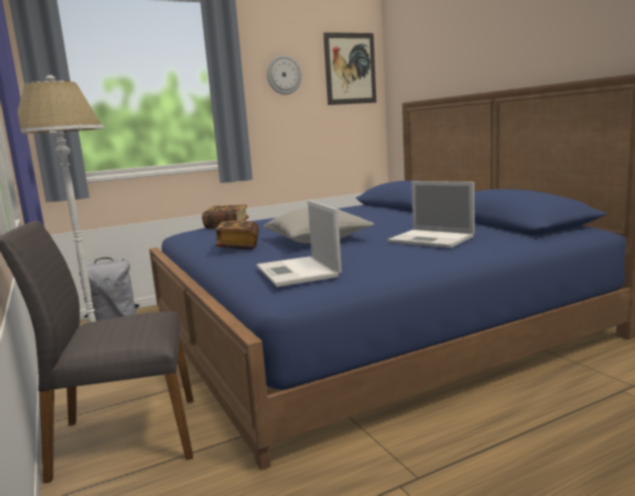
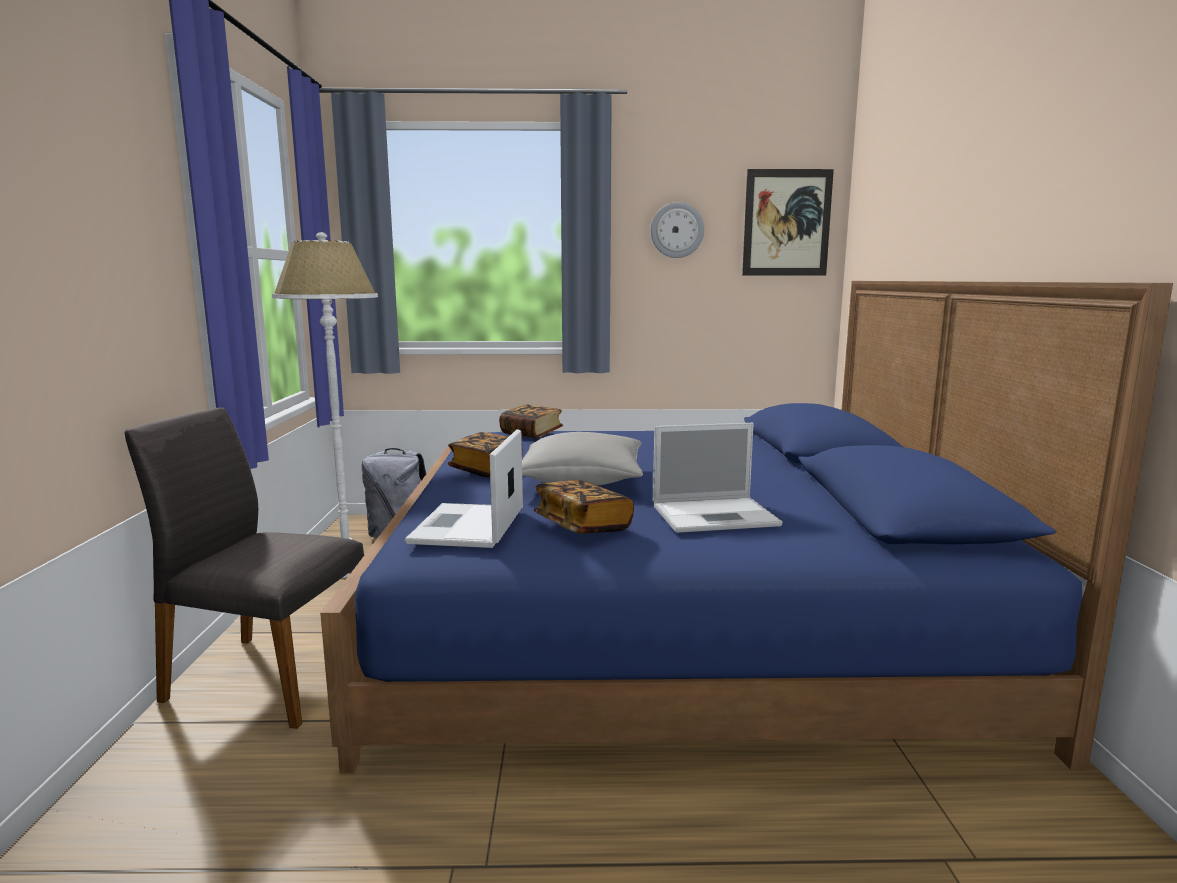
camera: 25 degrees right, 0 degrees up
laptop [388,181,474,248] -> laptop turned 75 degrees counterclockwise [653,423,782,533]
none -> book [534,480,634,534]

